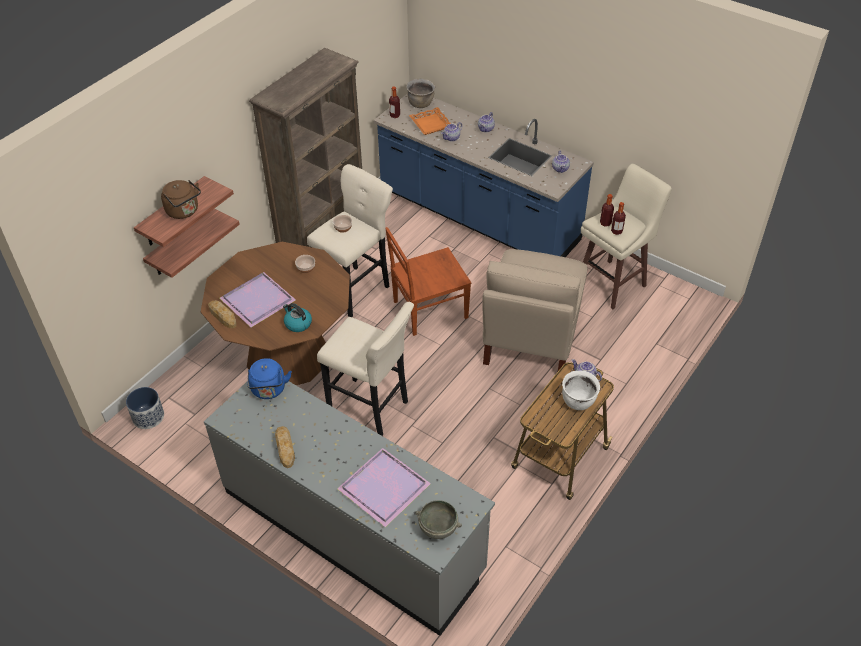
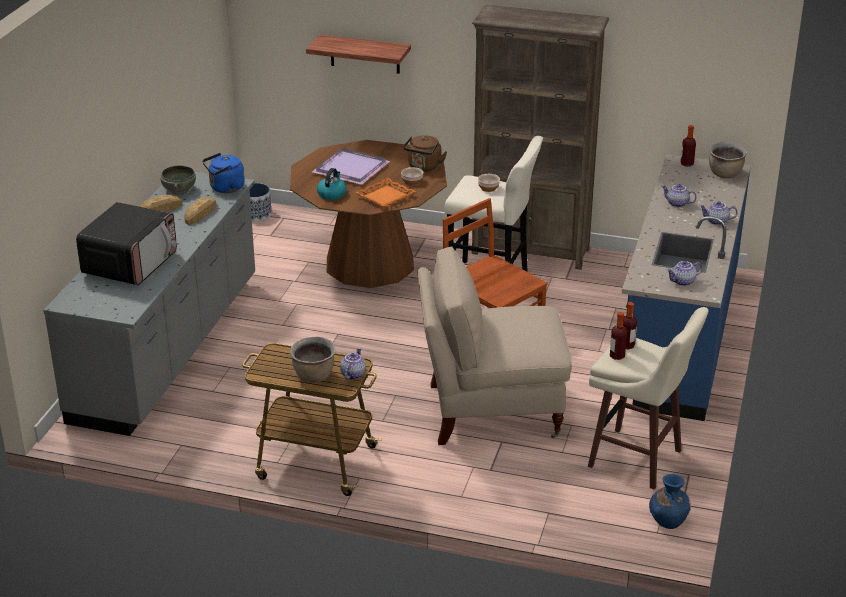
camera: 70 degrees right, 15 degrees down
shelf [143,209,240,278] -> none
brown kettle [161,180,201,219] -> brown kettle moved to [403,136,447,172]
bread [208,300,237,328] -> bread moved to [184,197,216,225]
beige stool [317,302,414,436] -> none
purple tray [337,448,431,527] -> microwave [76,202,177,285]
orange tray [409,107,452,135] -> orange tray moved to [355,178,416,208]
grey bowl [415,500,462,539] -> grey bowl moved to [160,165,196,195]
white cooking pot [562,370,600,410] -> brown cooking pot [290,337,335,382]
none -> blue vase [649,474,691,529]

